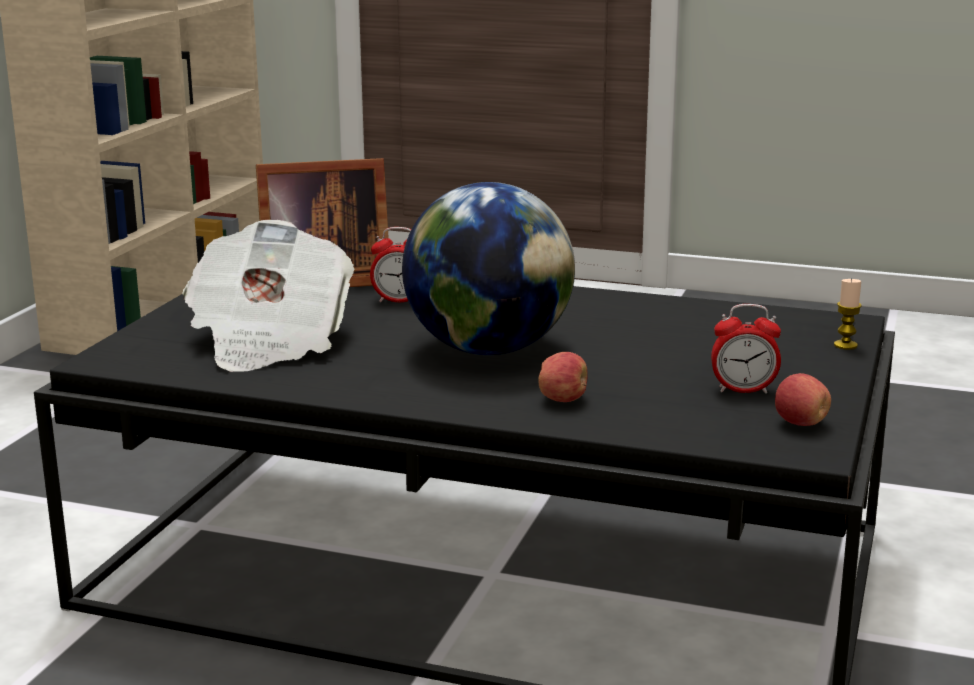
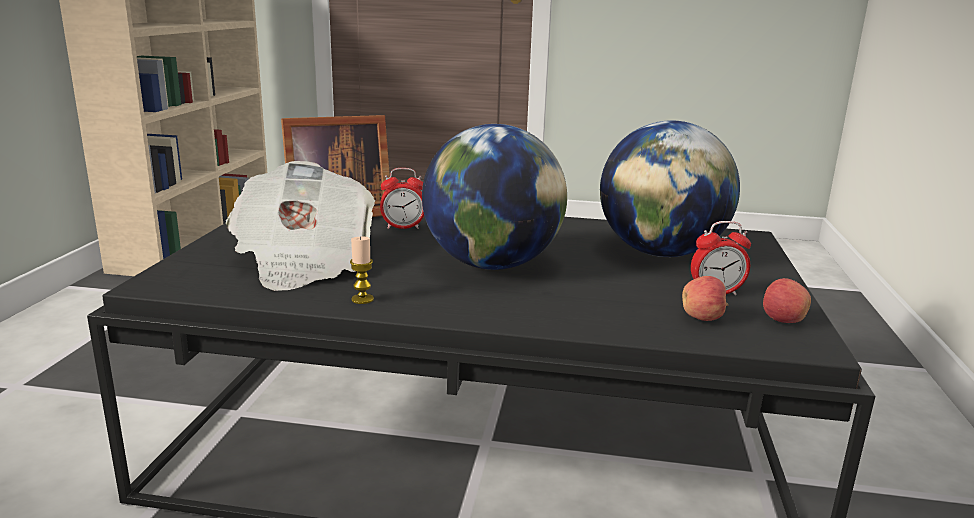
camera: 10 degrees left, 0 degrees up
apple [538,352,587,402] -> apple moved to [682,276,728,321]
candle [834,278,862,350] -> candle moved to [350,236,374,304]
none -> globe [600,120,740,257]

